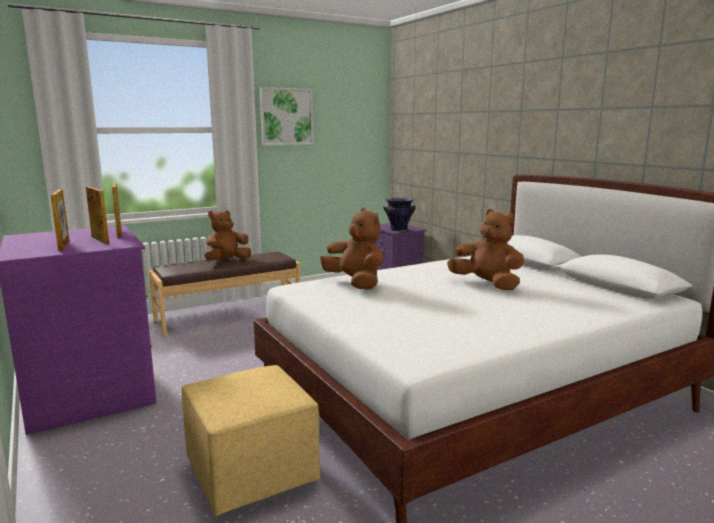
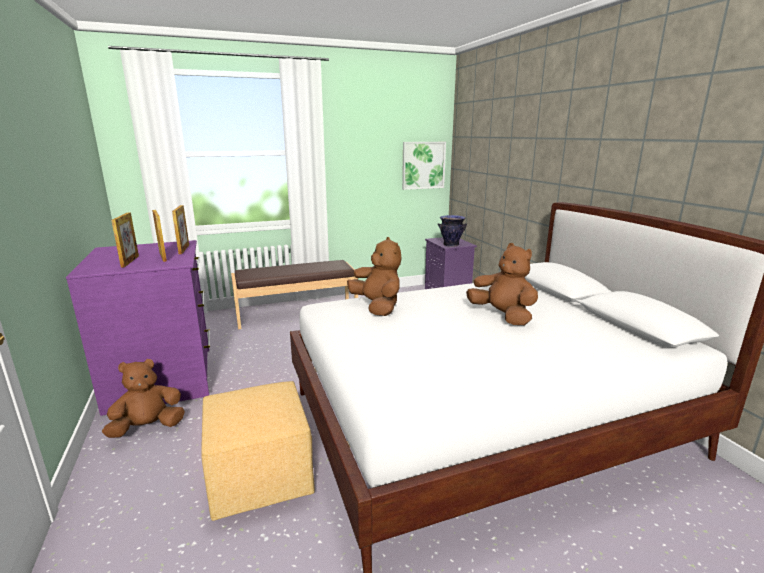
camera: 10 degrees right, 5 degrees up
brown plush toy [205,210,251,260] -> brown plush toy moved to [102,359,185,438]
picture [260,87,314,145] -> picture moved to [402,142,446,190]

